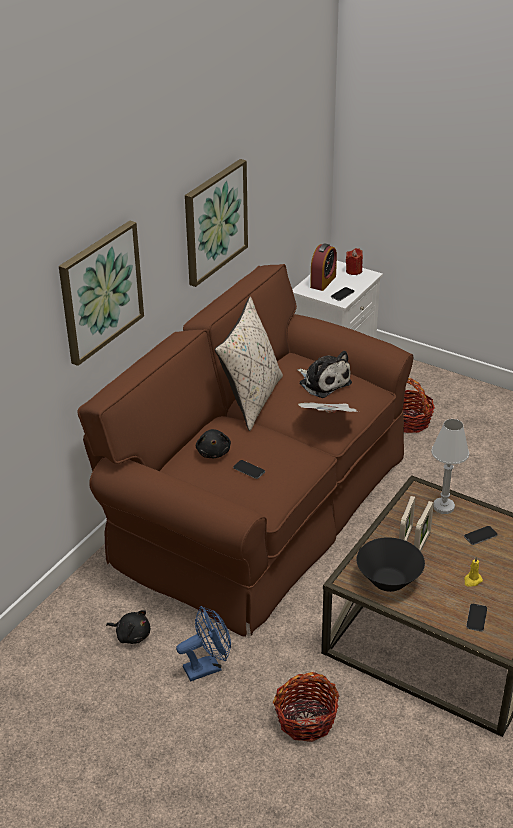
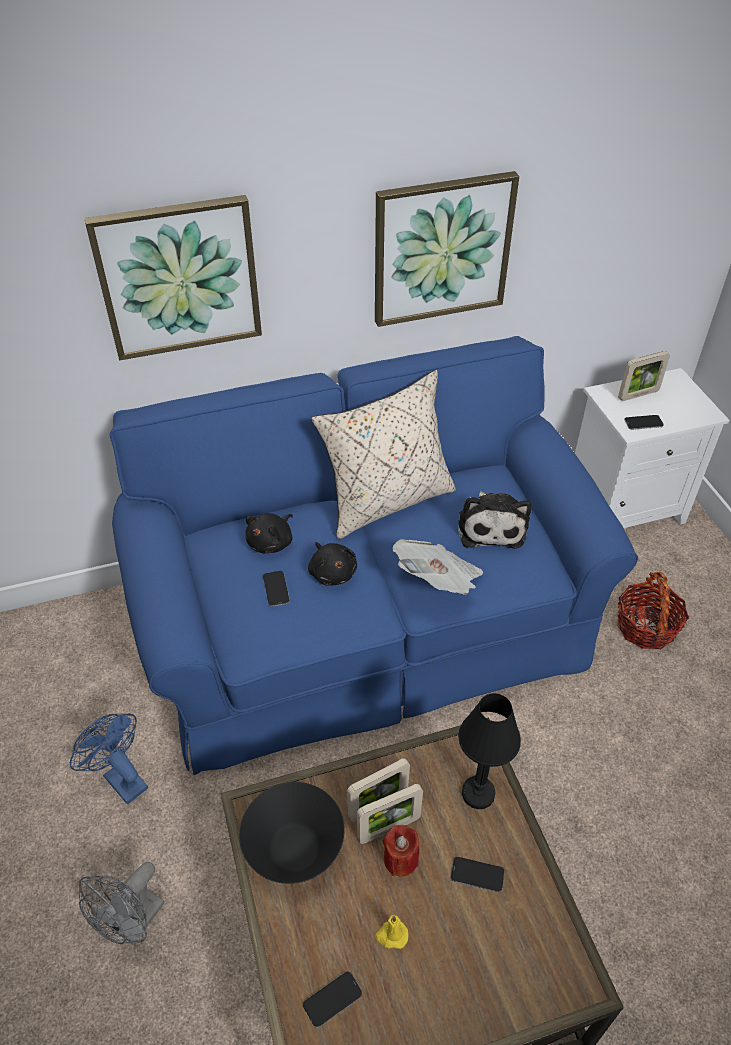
camera: 40 degrees right, 10 degrees up
brown sofa [77,264,413,637] -> blue sofa [110,336,638,775]
black plush toy [106,610,150,644] -> black plush toy moved to [308,542,357,586]
blue fan [176,606,231,681] -> blue fan turned 150 degrees counterclockwise [70,714,148,804]
basket [273,672,339,742] -> grey fan [79,862,165,945]
alarm clock [310,243,337,291] -> picture frame [618,351,670,401]
red candle [346,248,363,275] -> red candle moved to [383,825,419,877]
white table lamp [431,419,469,514] -> black table lamp [458,693,521,809]

